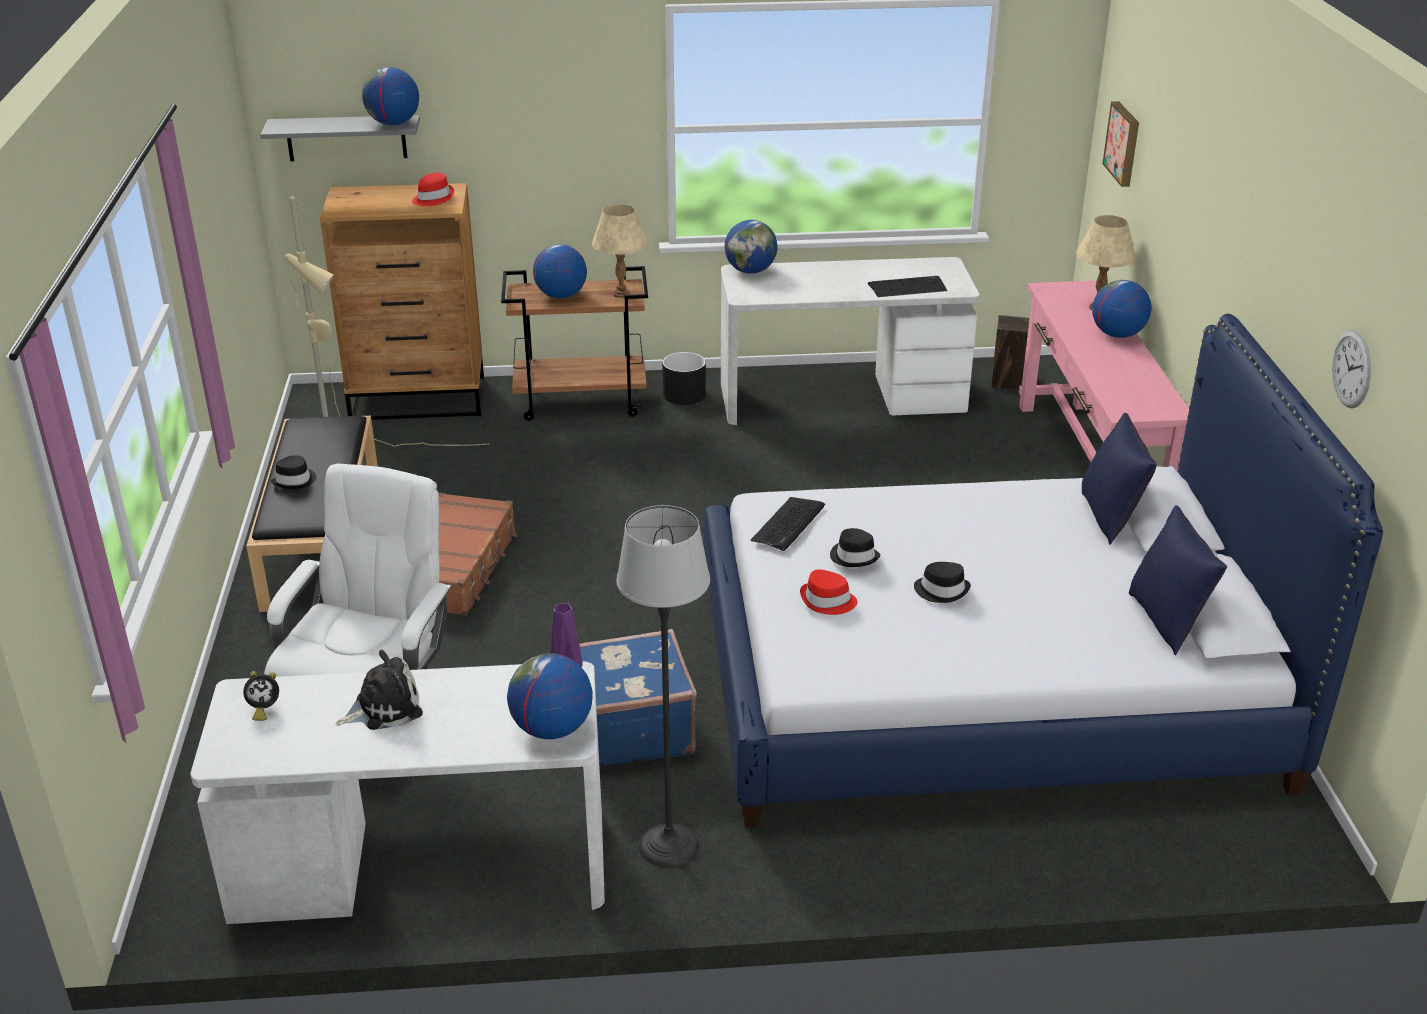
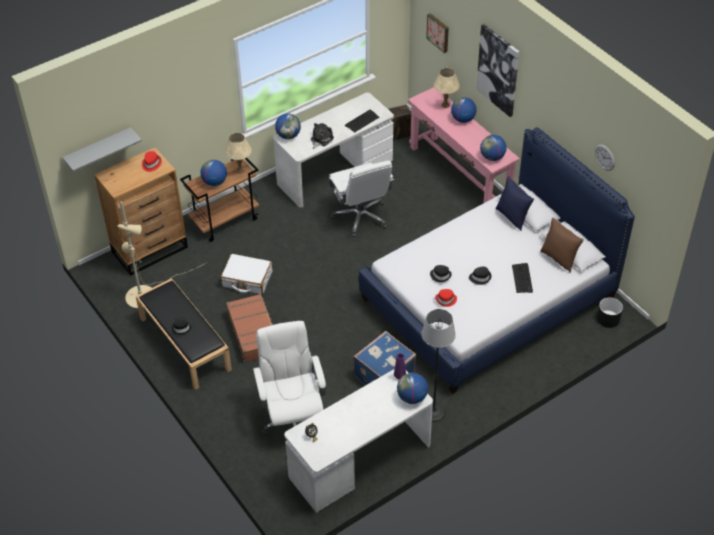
camera: 30 degrees left, 15 degrees up
plush toy [336,650,423,730] -> plush toy moved to [311,123,334,149]
globe [362,67,419,125] -> globe moved to [480,135,507,161]
black planter [662,352,706,405] -> black planter moved to [597,297,623,328]
keyboard [751,497,825,551] -> keyboard moved to [512,263,533,293]
blue pillow [1129,505,1227,655] -> brown pillow [540,218,584,273]
none -> white suitcase [221,254,272,295]
none -> white office chair [329,160,394,237]
none -> picture [476,24,519,117]

